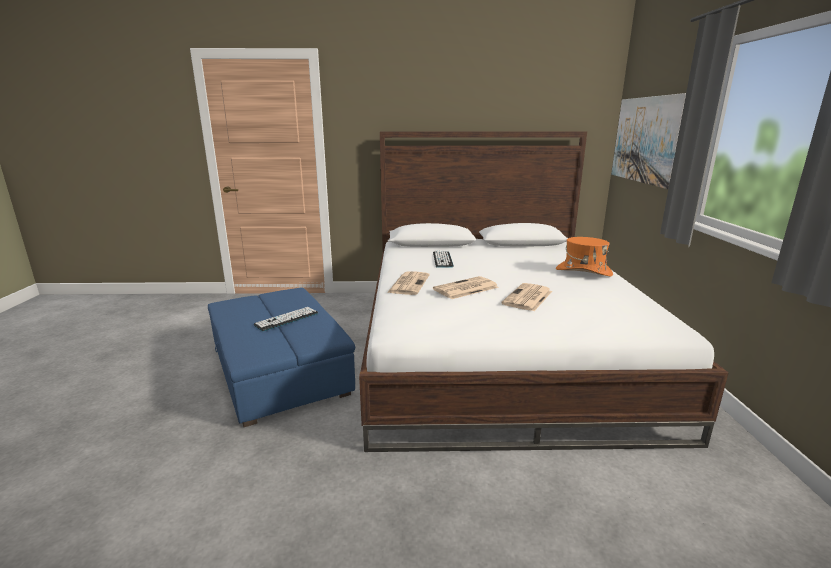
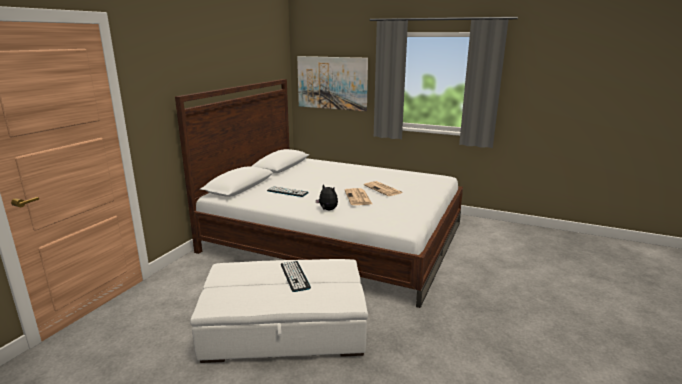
camera: 65 degrees left, 0 degrees up
blue ottoman [208,288,355,427] -> white ottoman [190,259,368,363]
newspaper [387,271,430,295] -> plush toy [316,185,338,210]
orange hat [556,237,613,276] -> none

